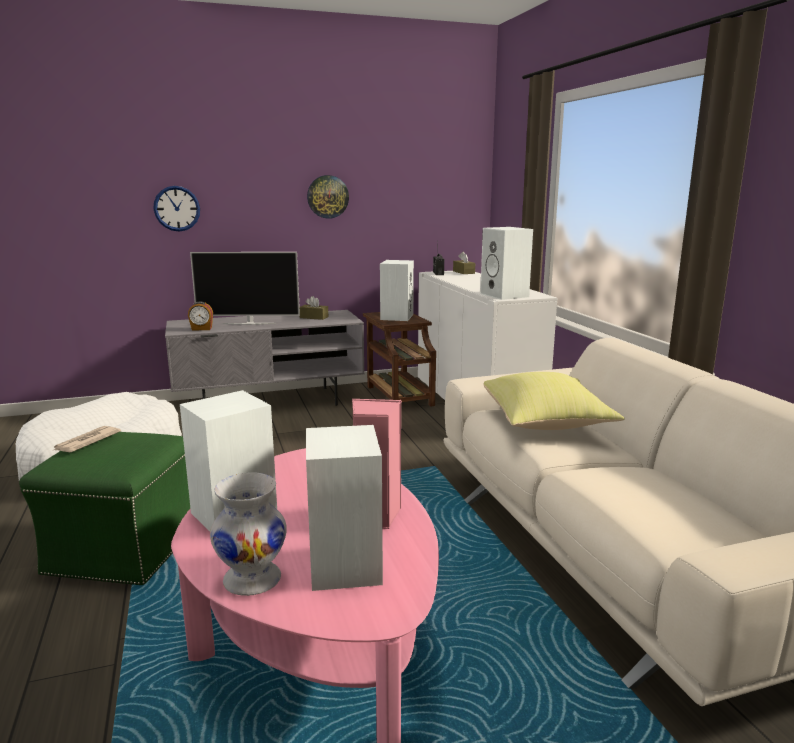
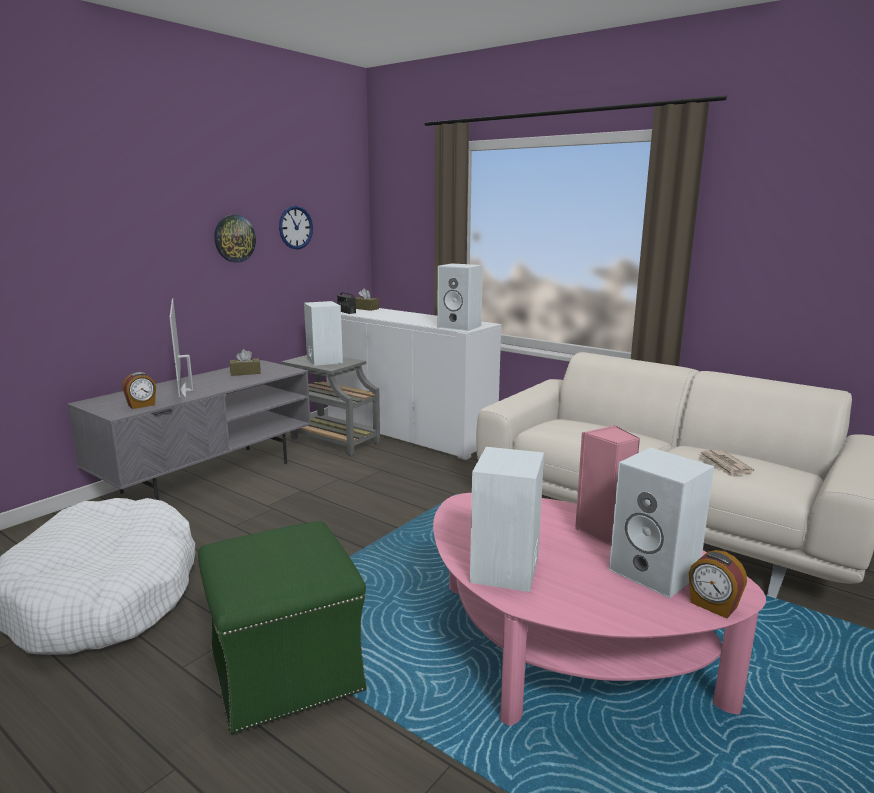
camera: 35 degrees left, 0 degrees up
newspaper [52,426,121,452] -> newspaper moved to [698,449,754,477]
wall clock [154,186,200,232] -> wall clock moved to [279,206,313,250]
television [190,252,300,325] -> television turned 105 degrees clockwise [170,299,193,399]
white vase [210,473,287,596] -> none
brown side table [363,312,436,407] -> grey side table [281,355,380,456]
yellow pillow [483,372,625,430] -> none
none -> alarm clock [689,550,747,619]

